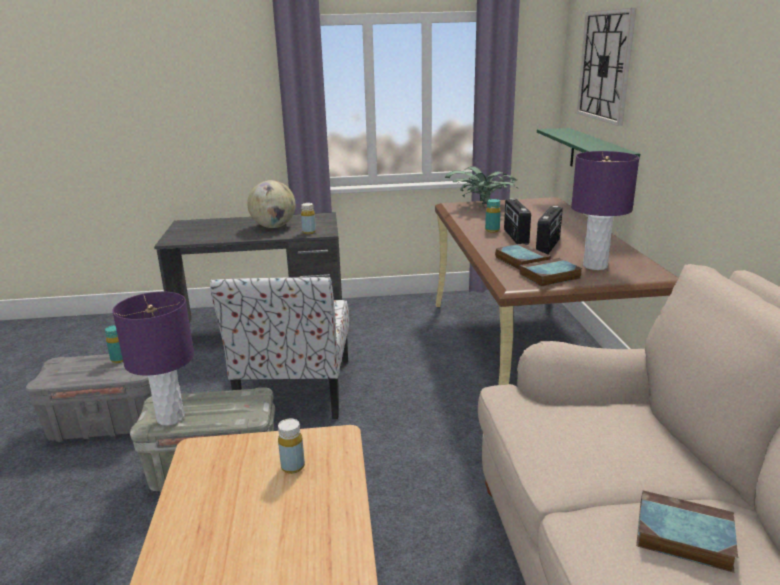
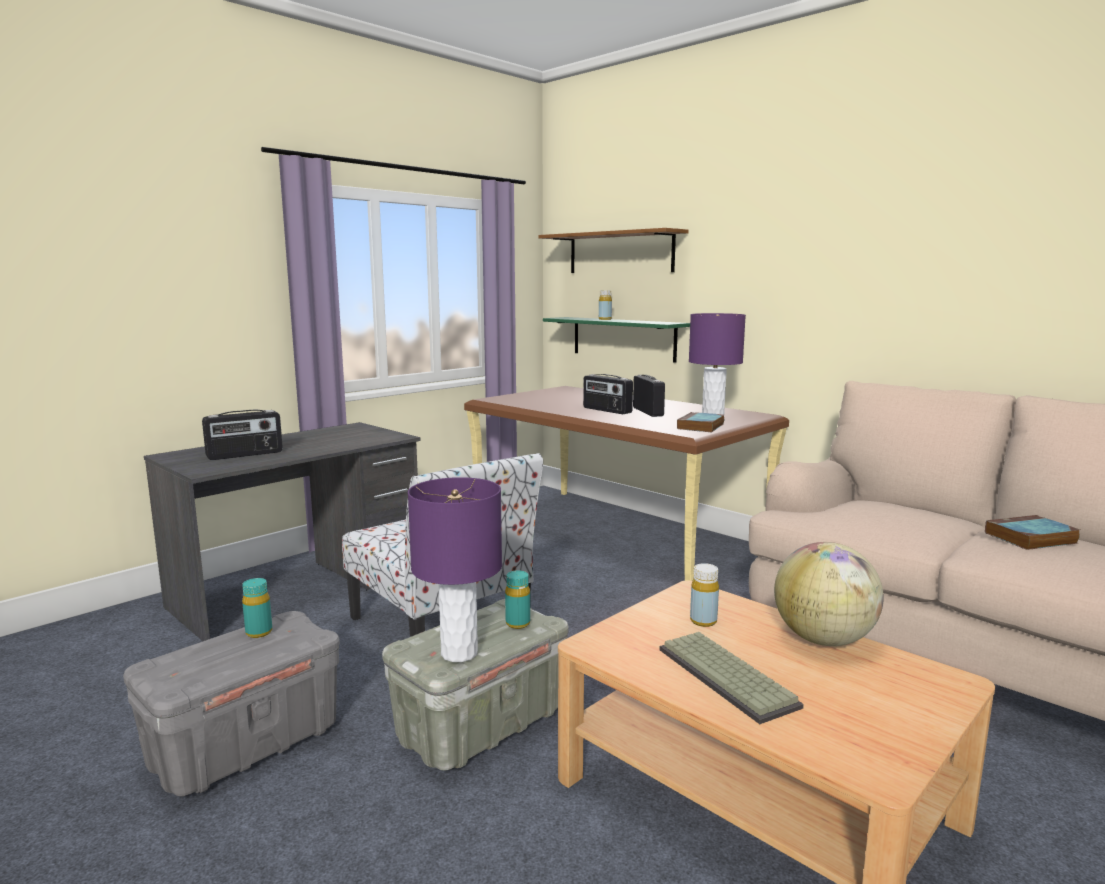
camera: 40 degrees left, 10 degrees down
globe [247,180,296,228] -> globe moved to [774,542,884,646]
yellow bottle [301,203,316,234] -> yellow bottle moved to [599,291,612,320]
potted plant [445,166,517,208] -> none
turquoise bottle [485,199,501,232] -> turquoise bottle moved to [505,570,530,629]
book [495,243,551,270] -> none
wall clock [577,8,636,126] -> brown shelf [538,228,689,273]
none -> radio [202,410,283,460]
none -> keyboard [659,632,804,724]

